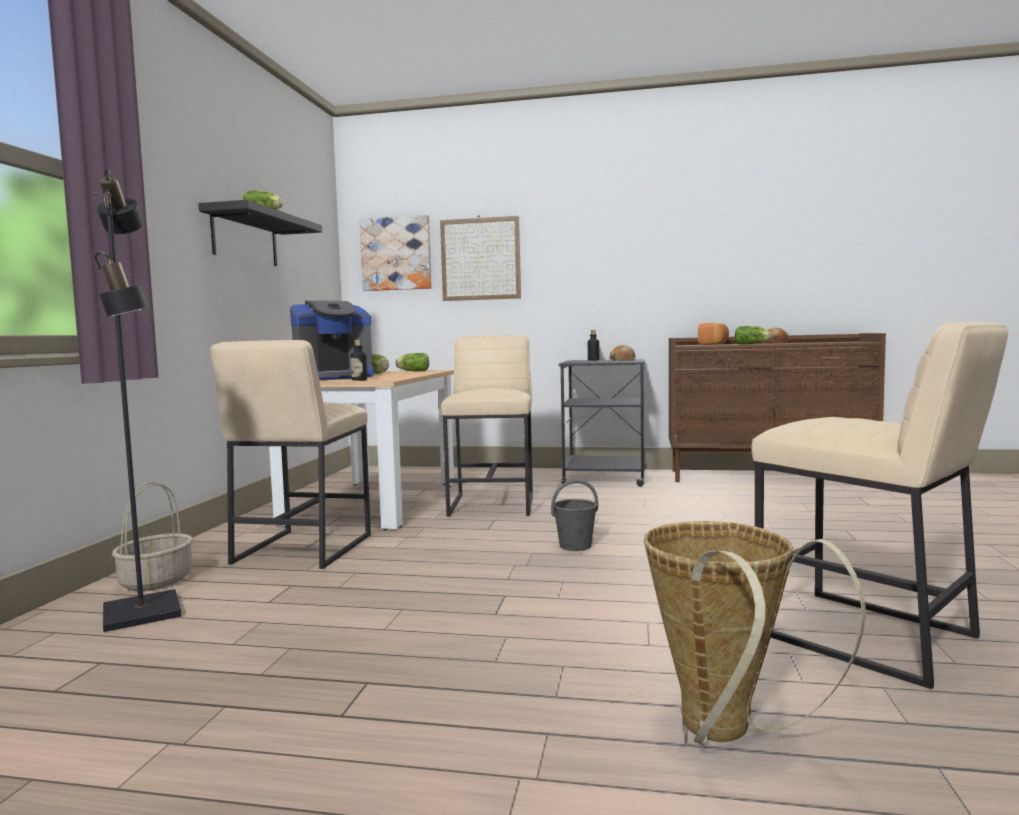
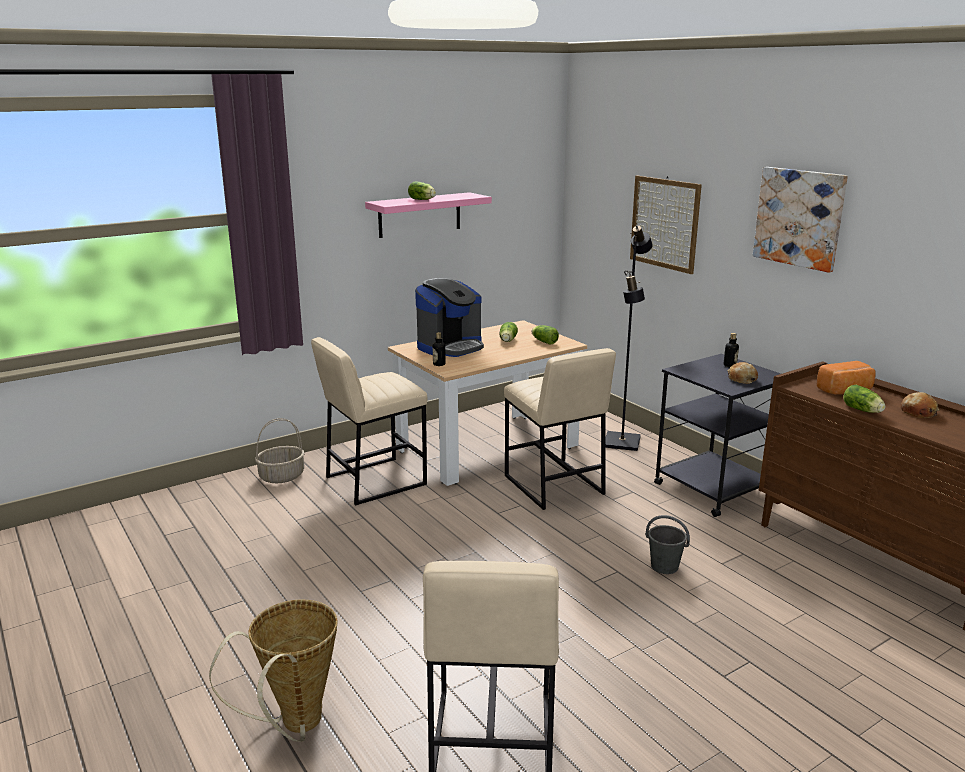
camera: 45 degrees right, 15 degrees up
black floor lamp [93,169,181,632] -> black floor lamp moved to [606,225,653,451]
black shelf [198,200,322,266] -> pink shelf [365,192,492,238]
coffee machine [290,301,373,380] -> coffee machine turned 60 degrees counterclockwise [415,278,484,357]
picture [360,215,432,291] -> picture moved to [753,167,848,273]
beige chair [441,335,533,517] -> beige chair turned 105 degrees clockwise [504,348,616,510]
grey bucket [551,480,598,551] -> grey bucket moved to [646,515,690,574]

